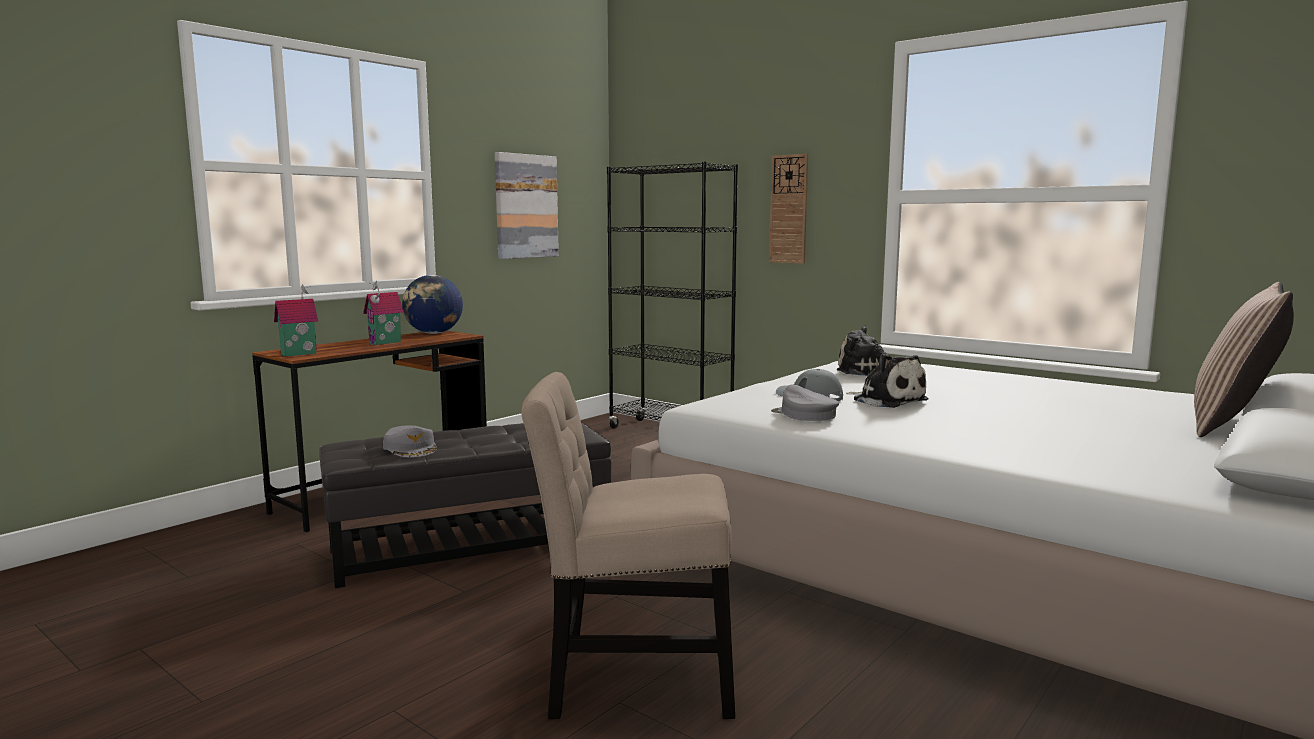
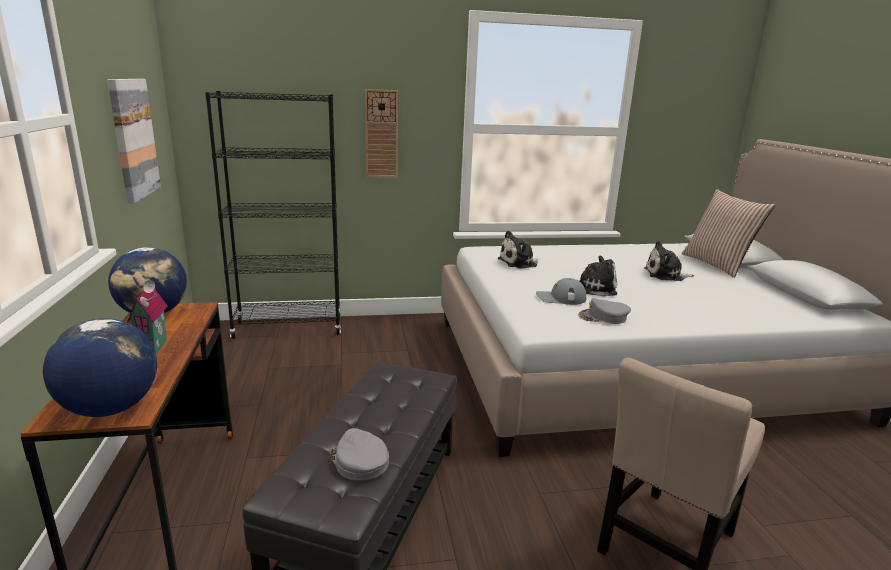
camera: 50 degrees left, 10 degrees up
toy house [274,284,318,357] -> globe [43,318,157,417]
grey cap [383,425,437,457] -> grey cap turned 135 degrees counterclockwise [331,428,389,481]
none -> plush toy [644,241,694,281]

